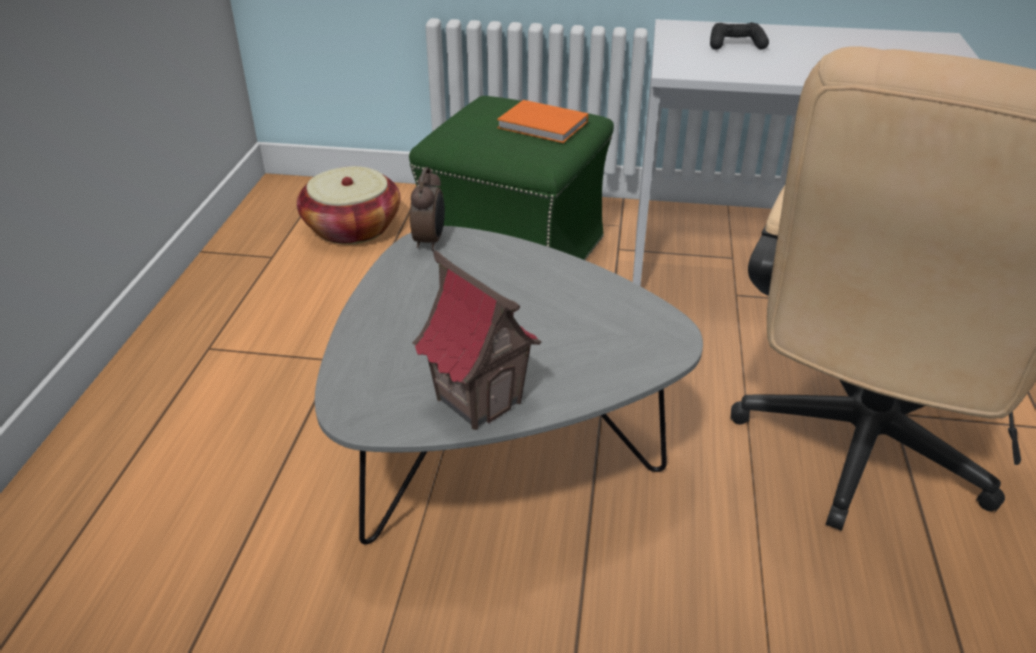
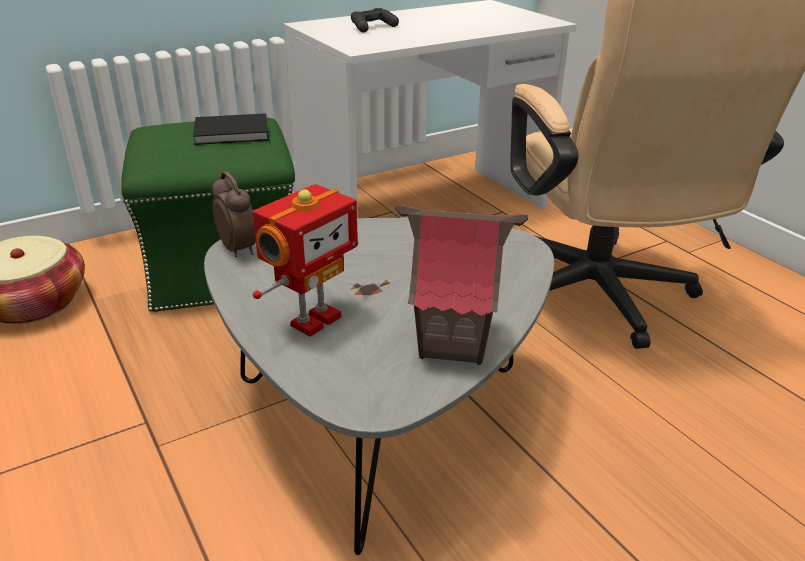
camera: 40 degrees left, 5 degrees down
orange book [497,100,588,143] -> black book [193,113,269,145]
none -> toy robot [253,184,358,337]

